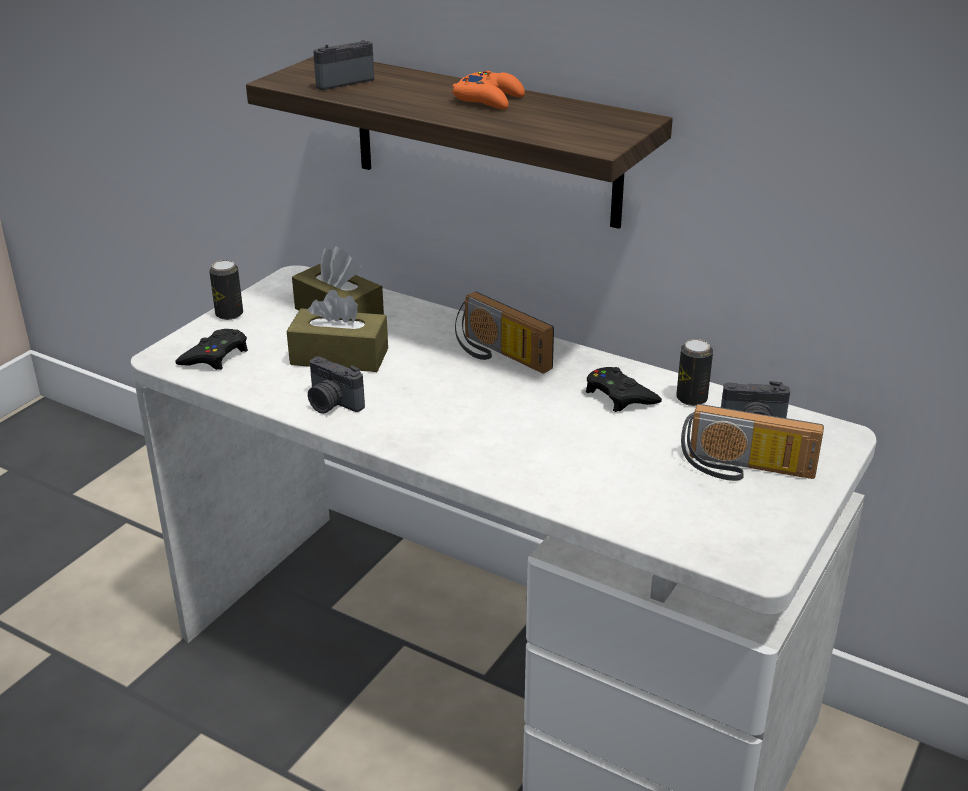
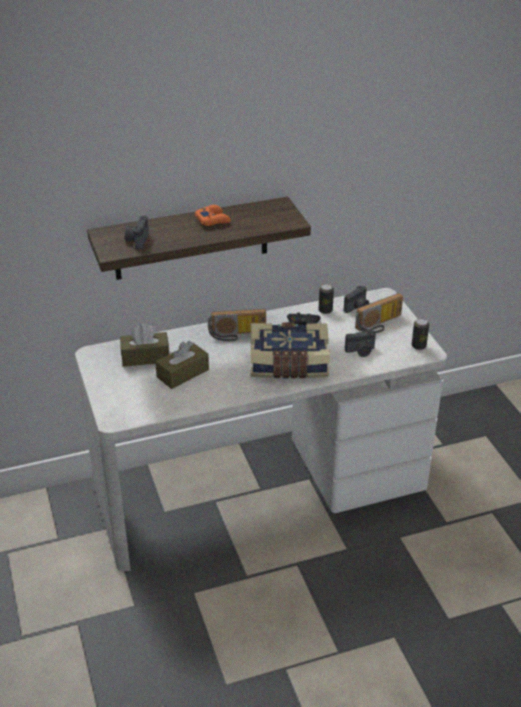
camera: 50 degrees left, 5 degrees up
black game controller [175,329,248,370] -> none
can [209,260,243,320] -> can moved to [412,318,429,350]
camera [308,357,365,414] -> camera moved to [345,329,376,357]
none -> book [251,323,330,378]

